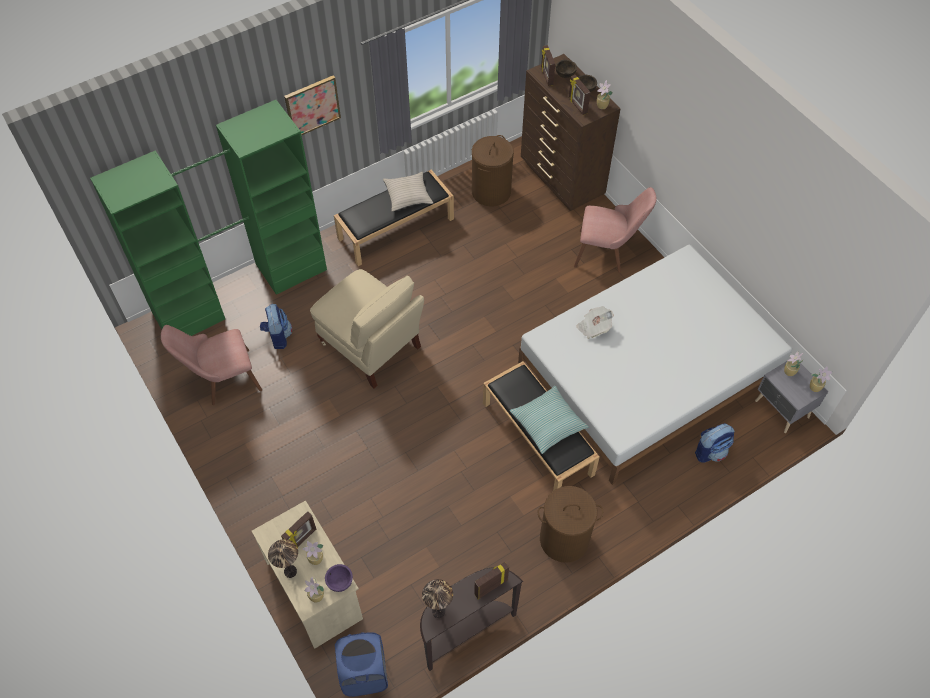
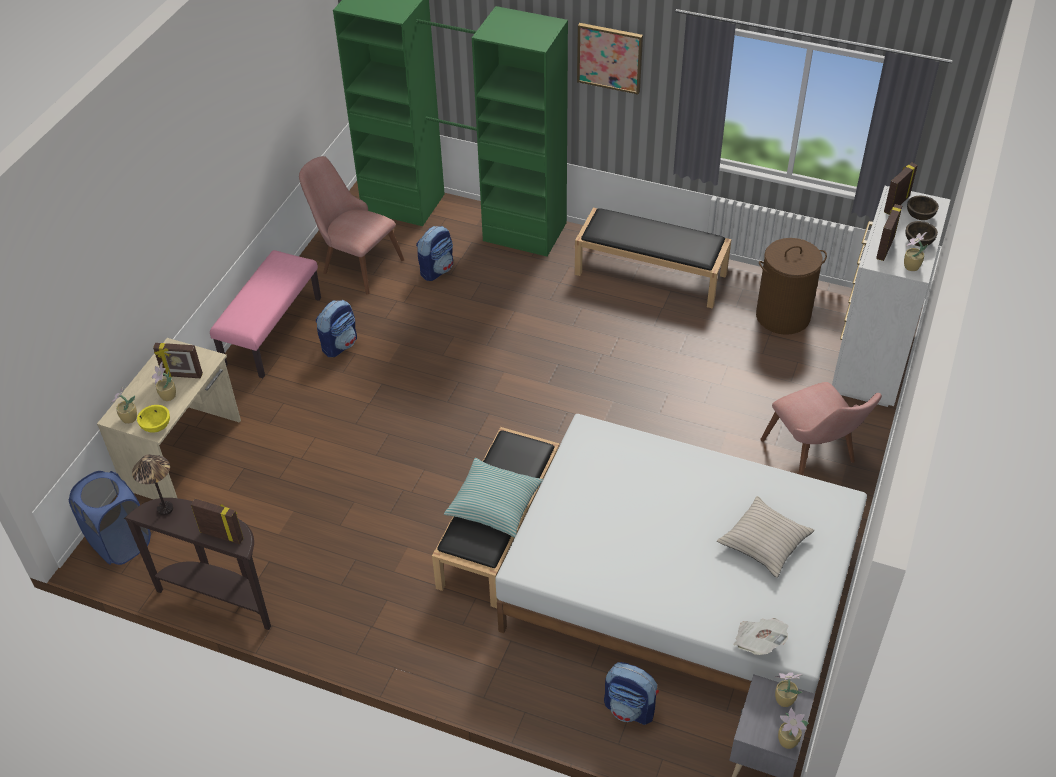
camera: 55 degrees right, 10 degrees down
table lamp [268,539,298,578] -> none
beige chair [310,269,424,388] -> none
purple bowl [325,564,353,592] -> yellow bowl [137,405,170,433]
beige pillow [383,172,433,212] -> beige pillow moved to [717,496,815,578]
brown dresser [521,54,621,211] -> white dresser [832,186,951,407]
brown laundry basket [538,486,603,563] -> none
newspaper [577,306,614,339] -> newspaper moved to [734,618,788,655]
none -> pink bench [210,250,321,378]
none -> backpack [316,300,357,357]

